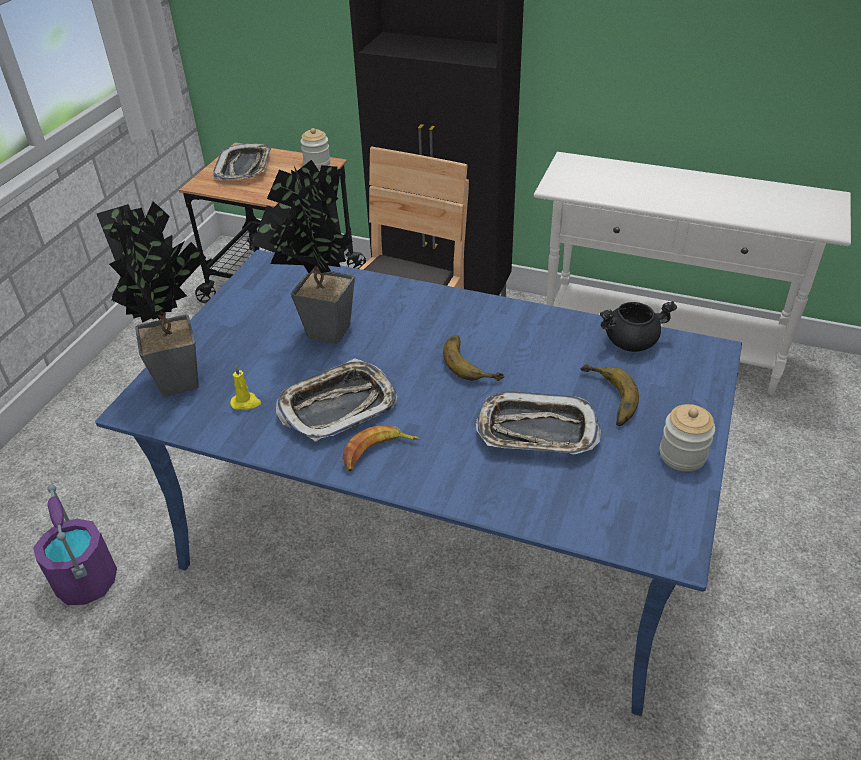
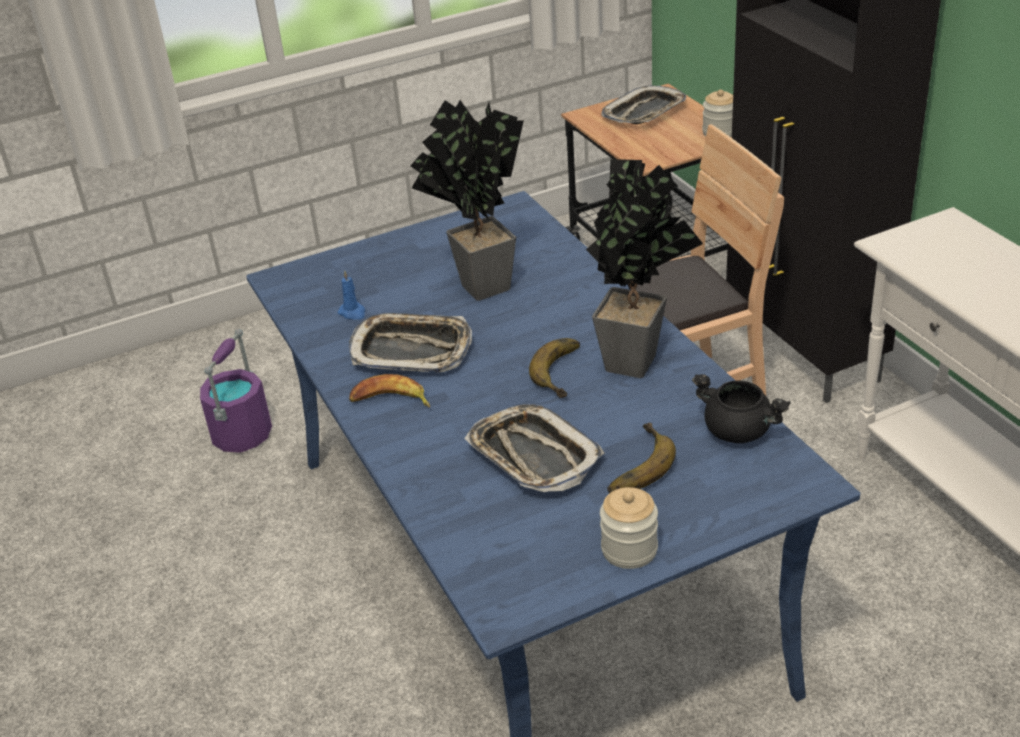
camera: 45 degrees right, 5 degrees down
potted plant [97,201,206,397] -> potted plant moved to [586,159,703,378]
yellow candle [230,365,261,410] -> blue candle [338,271,365,320]

